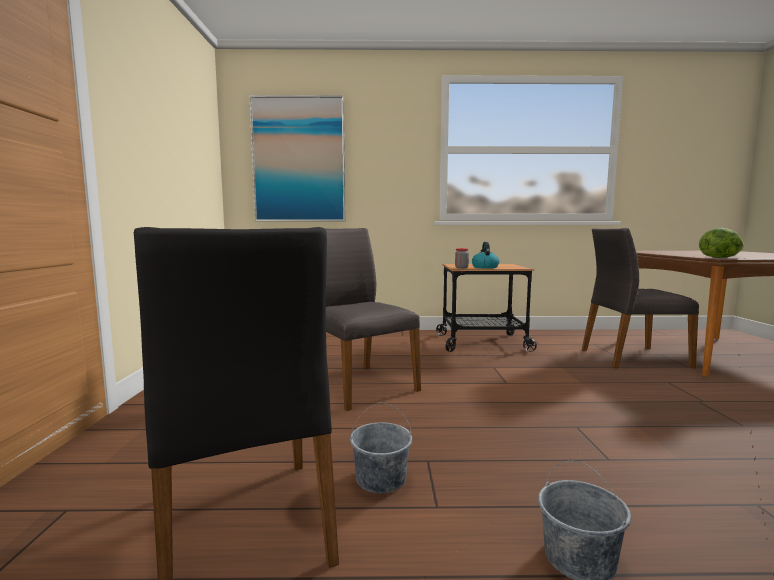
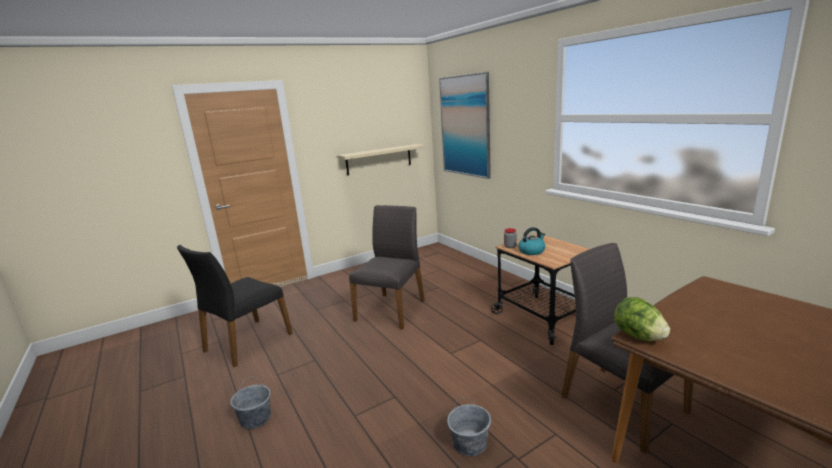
camera: 60 degrees right, 10 degrees up
grey bucket [350,402,412,493] -> grey bucket moved to [447,398,491,456]
none -> beige shelf [337,144,425,175]

